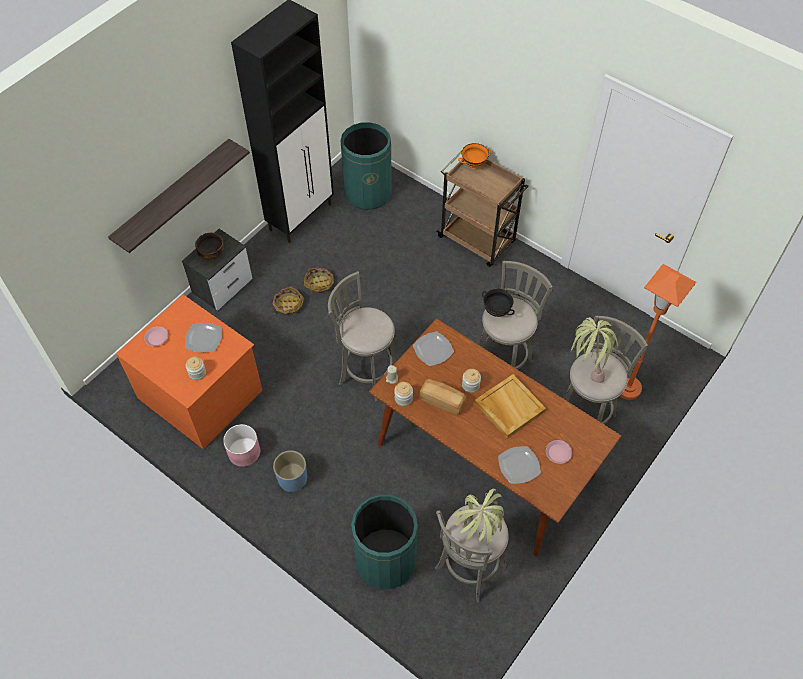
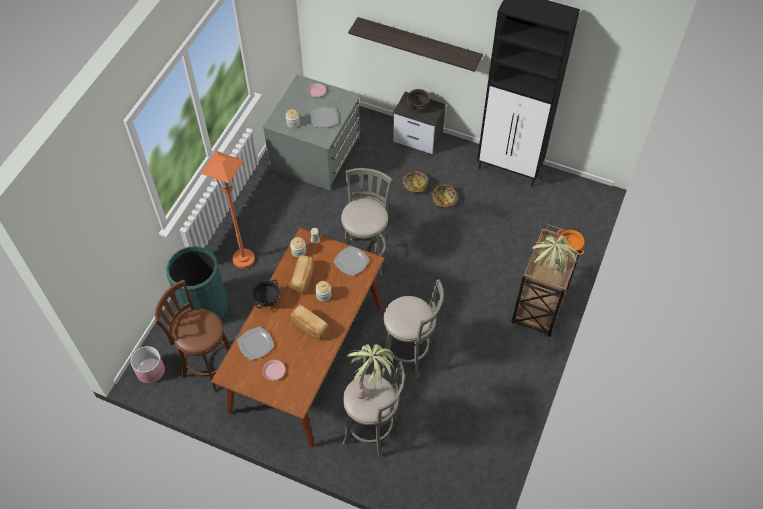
camera: 75 degrees right, 0 degrees up
orange dresser [116,295,262,449] -> grey dresser [263,74,361,190]
pink planter [223,424,260,467] -> pink planter moved to [130,346,165,383]
blue planter [273,450,307,492] -> none
green trash can [341,122,392,210] -> none
grey stool [435,504,509,602] -> brown stool [155,279,231,392]
potted plant [452,489,504,546] -> potted plant moved to [532,235,580,276]
beige tray [475,374,546,438] -> bread [291,305,329,340]
black bowl [482,288,515,317] -> black bowl moved to [252,279,280,308]
orange floor lamp [620,264,696,400] -> orange floor lamp moved to [201,151,255,269]

